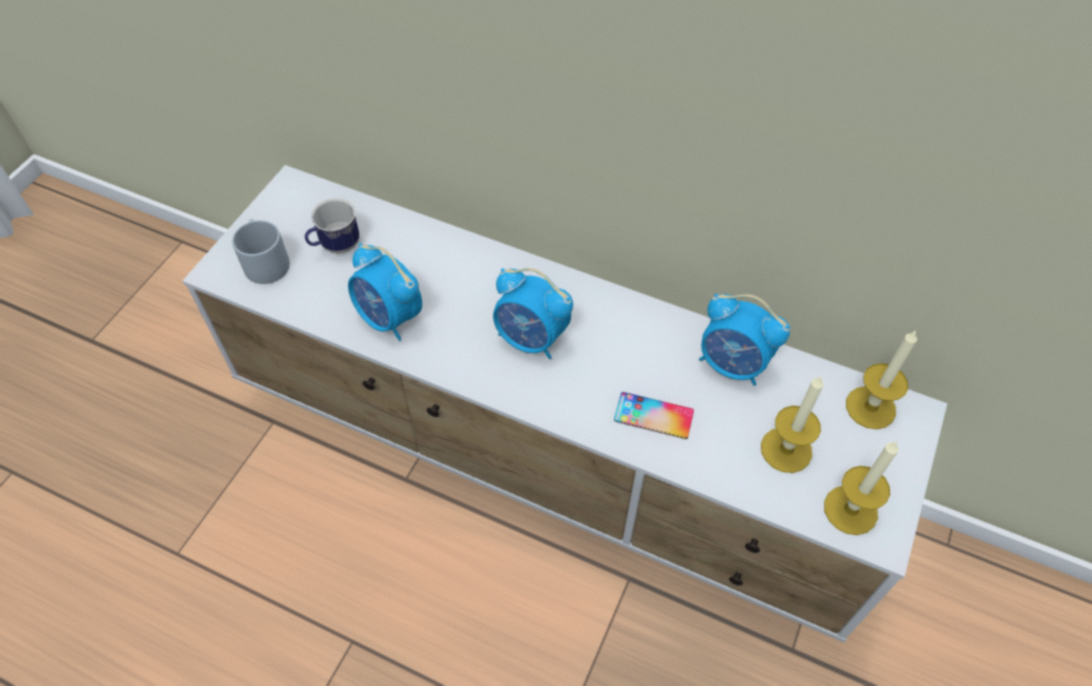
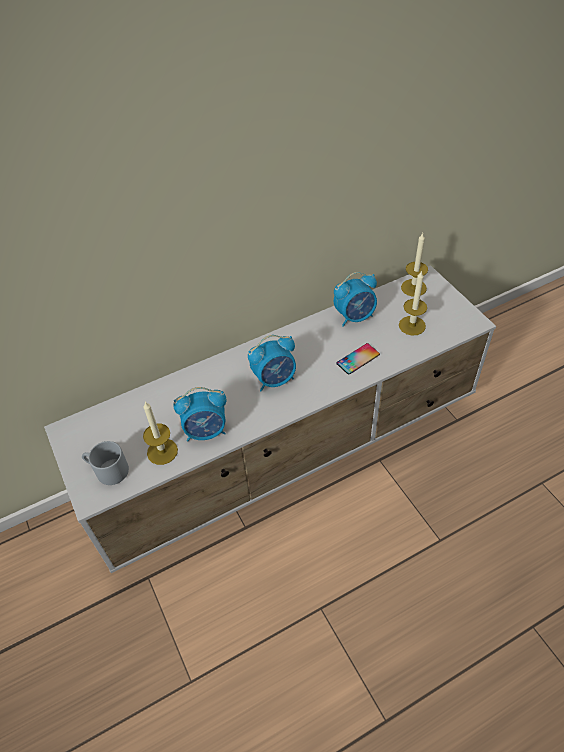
camera: 50 degrees left, 5 degrees down
mug [305,198,359,254] -> none
candle [824,441,898,535] -> candle moved to [143,402,178,465]

